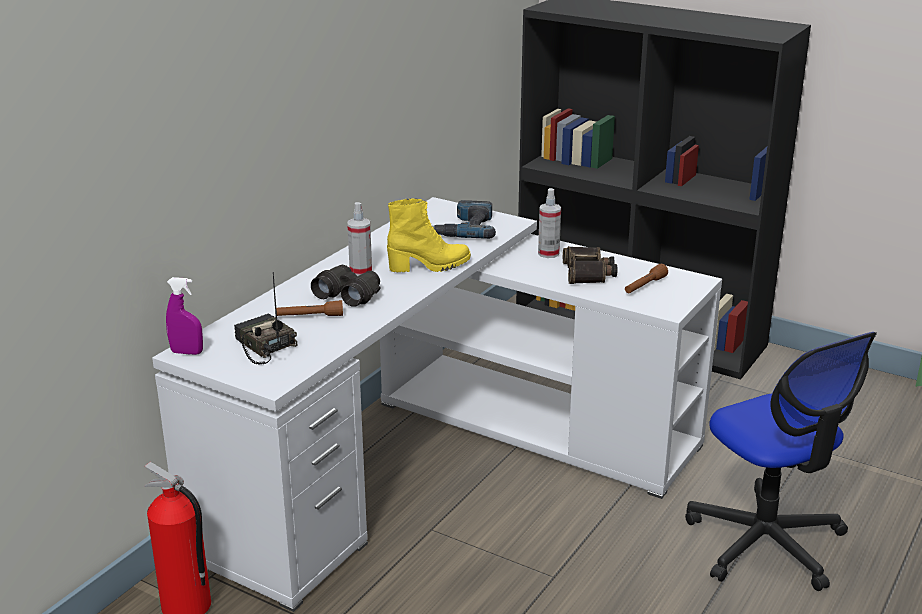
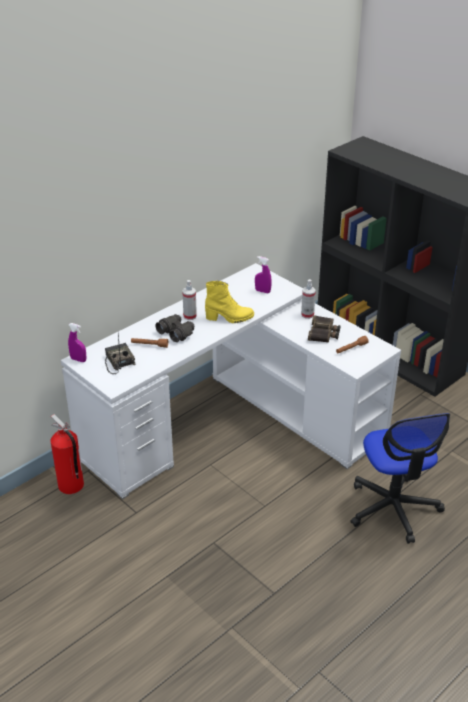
camera: 15 degrees right, 10 degrees up
power drill [432,200,496,239] -> purple spray bottle [255,256,272,293]

